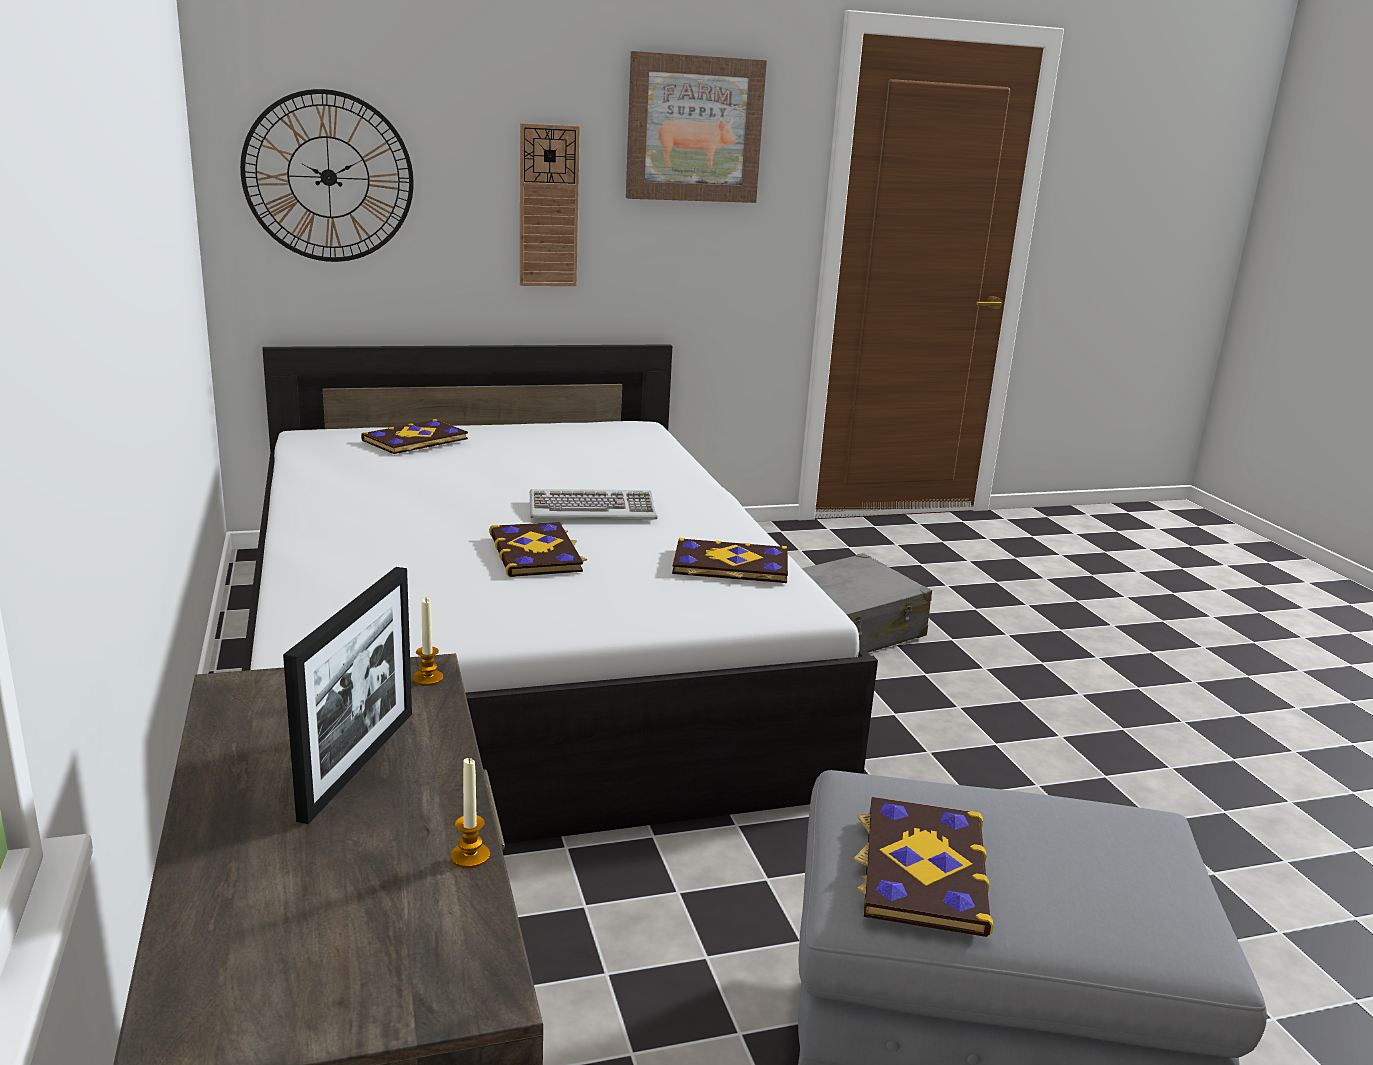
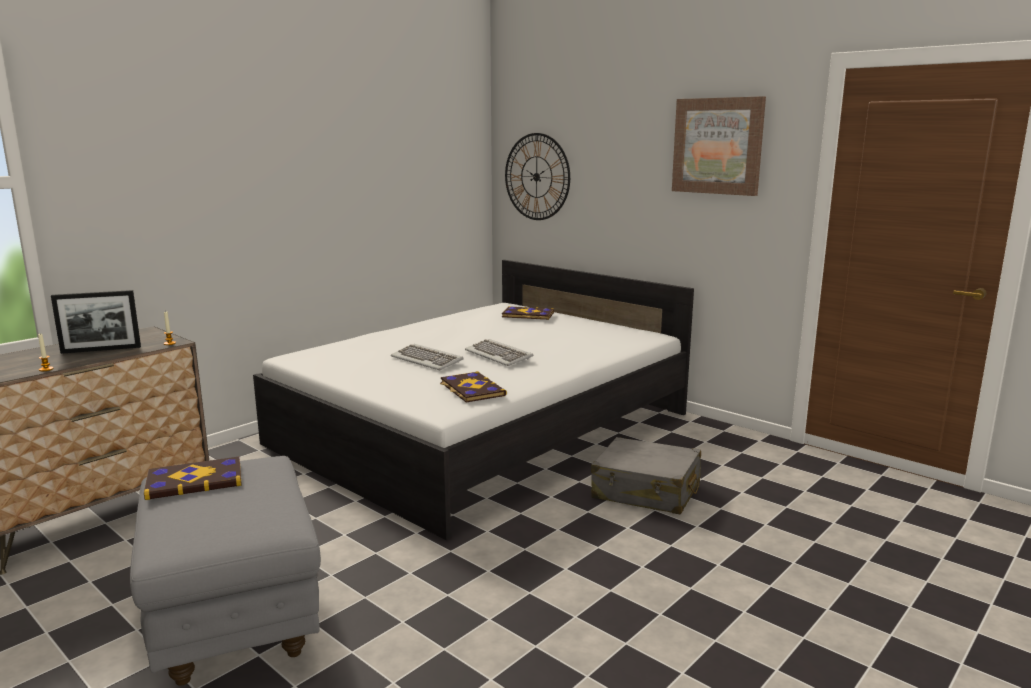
camera: 60 degrees right, 5 degrees down
book [489,522,587,577] -> keyboard [391,344,464,370]
wall clock [520,123,580,286] -> none

